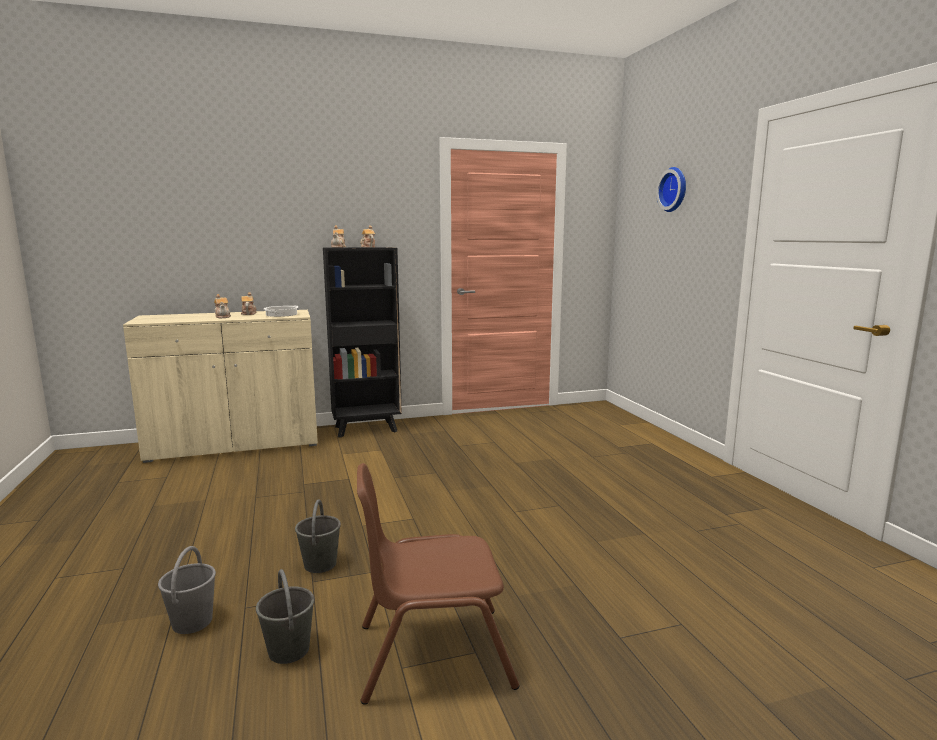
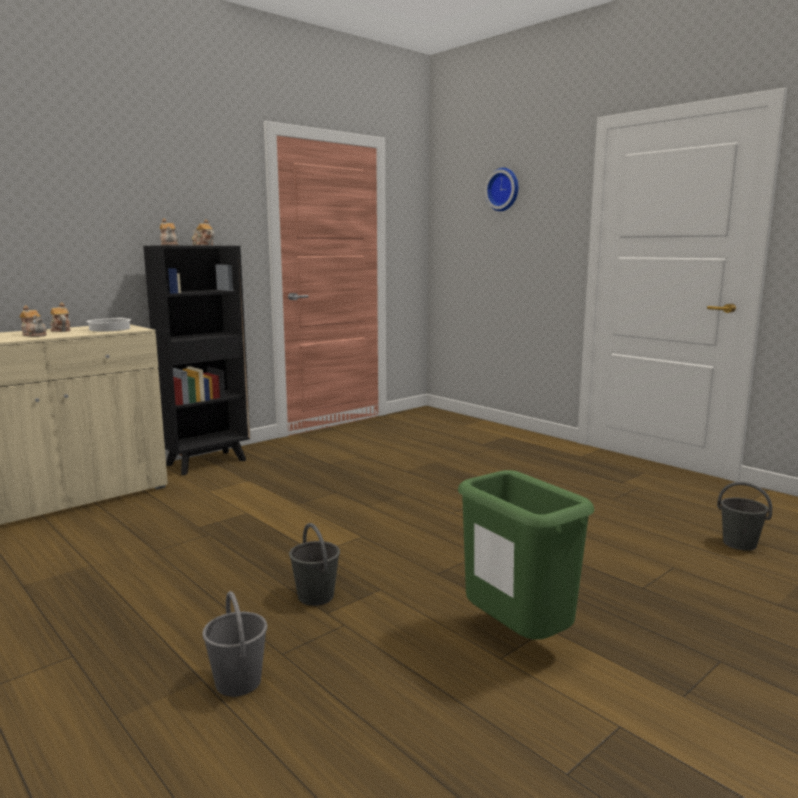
camera: 25 degrees left, 0 degrees up
grey bucket [256,569,315,664] -> grey bucket moved to [717,482,772,551]
brown chair [357,463,519,705] -> green trash can [458,470,594,640]

